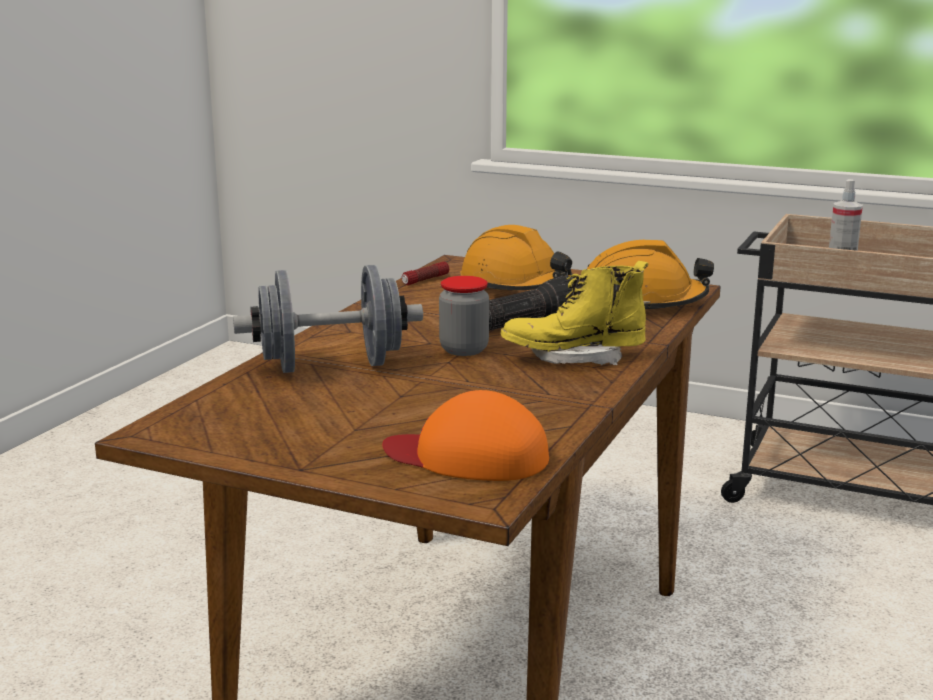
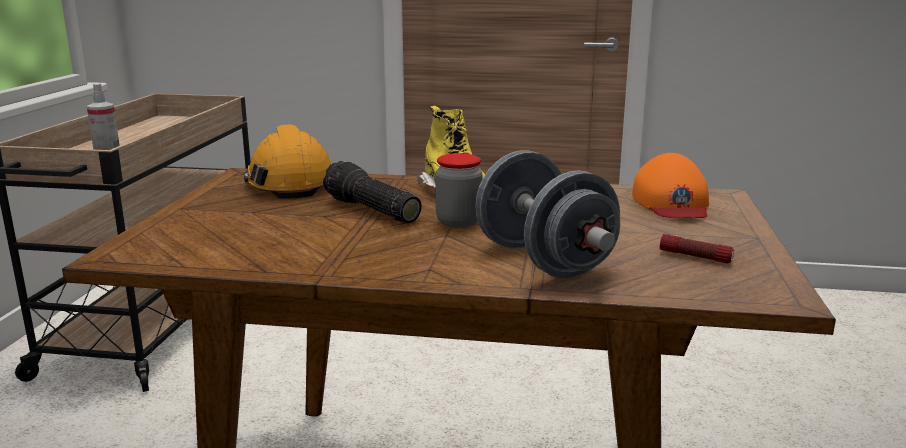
camera: 105 degrees left, 0 degrees up
flashlight [402,262,449,285] -> flashlight moved to [660,234,734,263]
orange hard hat [460,225,573,290] -> none

